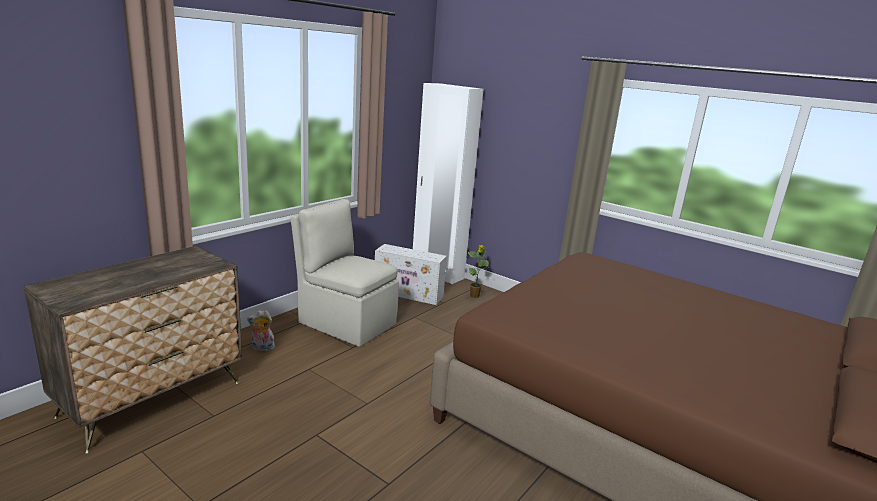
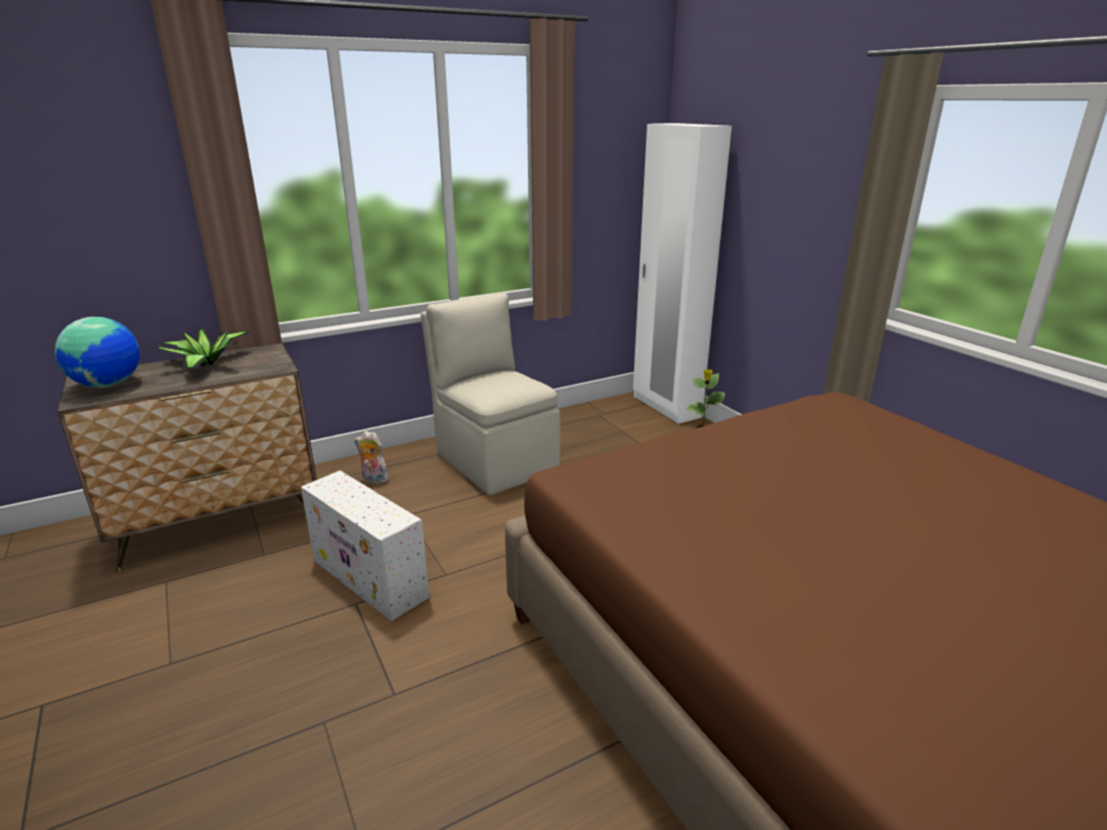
camera: 25 degrees right, 5 degrees up
white storage box [375,244,447,305] -> white storage box moved to [301,471,430,621]
none -> globe [55,317,140,388]
none -> potted plant [157,330,250,369]

